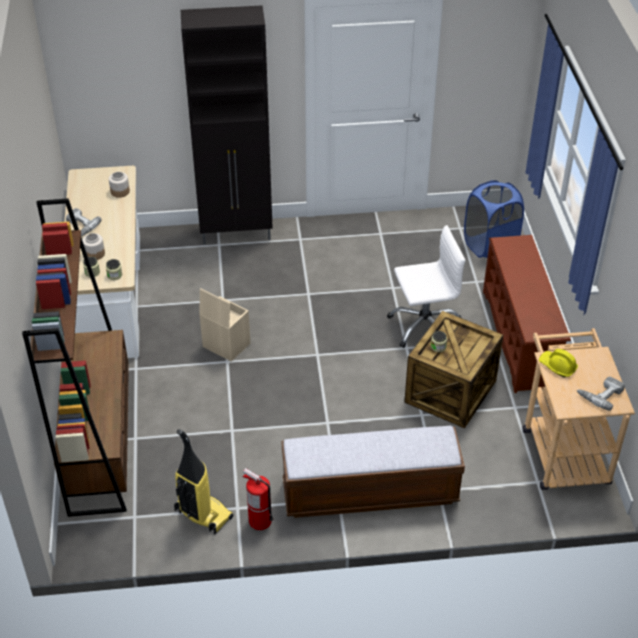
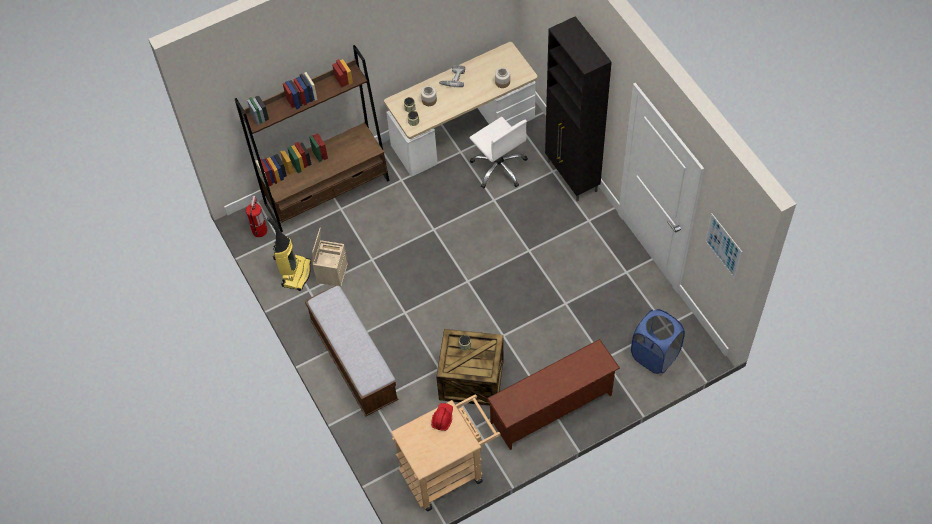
camera: 70 degrees right, 15 degrees up
beige storage box [199,288,251,362] -> beige storage box moved to [312,228,348,287]
fire extinguisher [242,468,273,530] -> fire extinguisher moved to [246,196,268,237]
white office chair [387,225,465,348] -> white office chair moved to [469,117,528,188]
yellow hard hat [539,349,578,378] -> red hard hat [431,403,453,431]
power drill [577,377,625,411] -> none
none -> picture [705,213,742,279]

